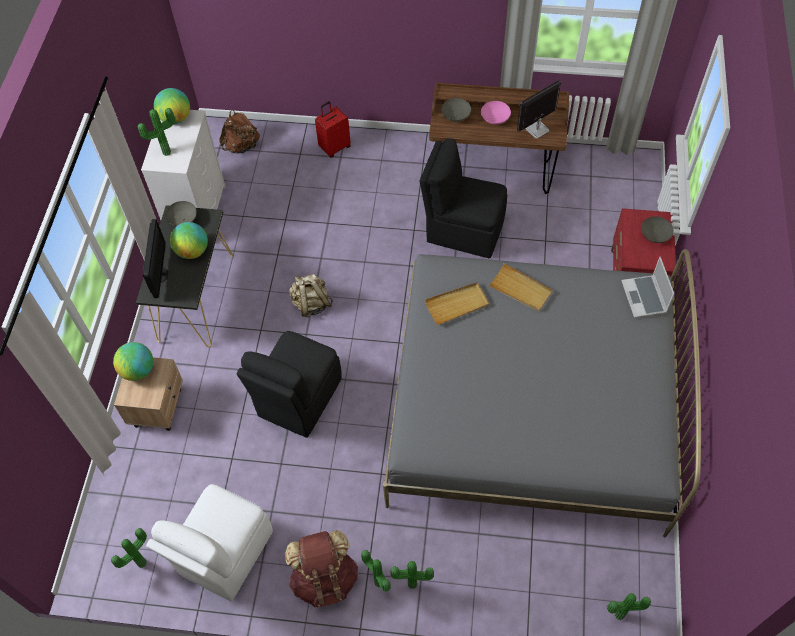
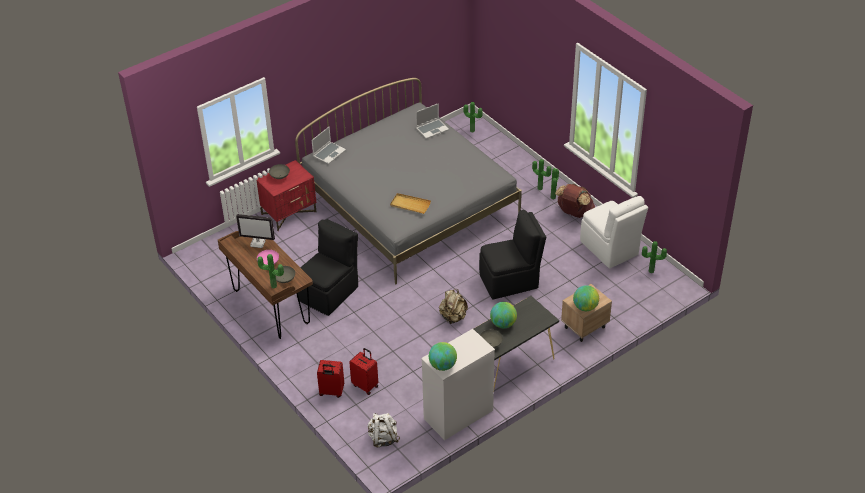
camera: 135 degrees left, 15 degrees down
potted plant [138,108,175,156] -> potted plant moved to [257,254,284,288]
monitor [143,219,168,298] -> none
white chair [146,484,273,601] -> white chair turned 75 degrees clockwise [580,196,648,268]
brown backpack [219,110,260,153] -> white backpack [368,413,400,448]
black chair [419,138,507,258] -> black chair turned 120 degrees counterclockwise [298,219,358,316]
beige tray [488,263,552,312] -> none
none -> red suitcase [349,348,378,395]
none -> laptop [416,103,449,139]

